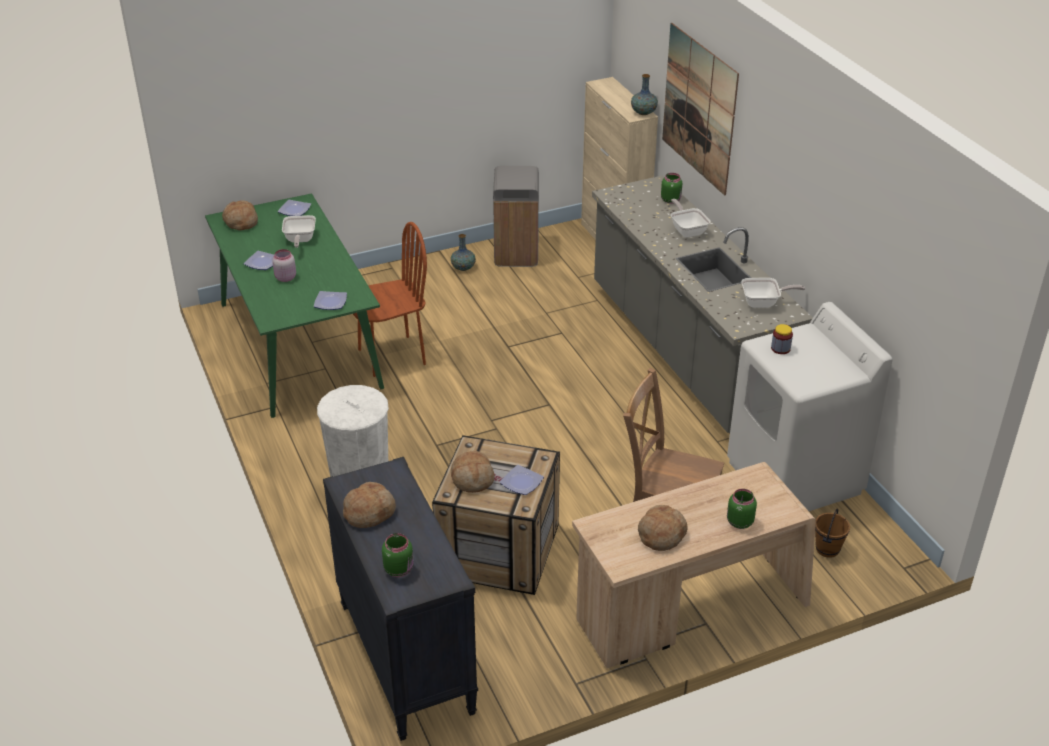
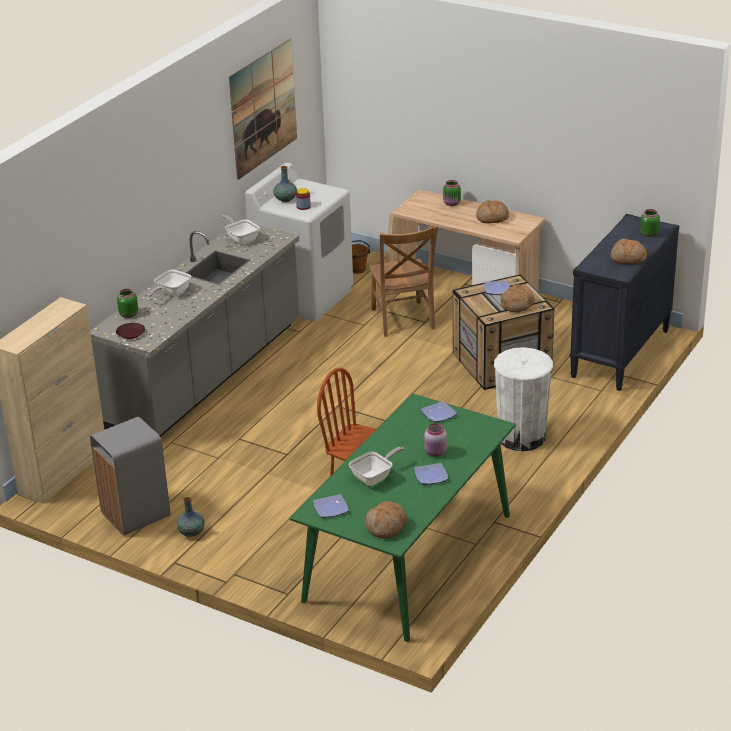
camera: 125 degrees left, 5 degrees down
vase [631,74,658,115] -> vase moved to [273,166,297,202]
picture [662,23,739,196] -> picture moved to [229,39,297,180]
none -> brown plate [116,323,145,339]

